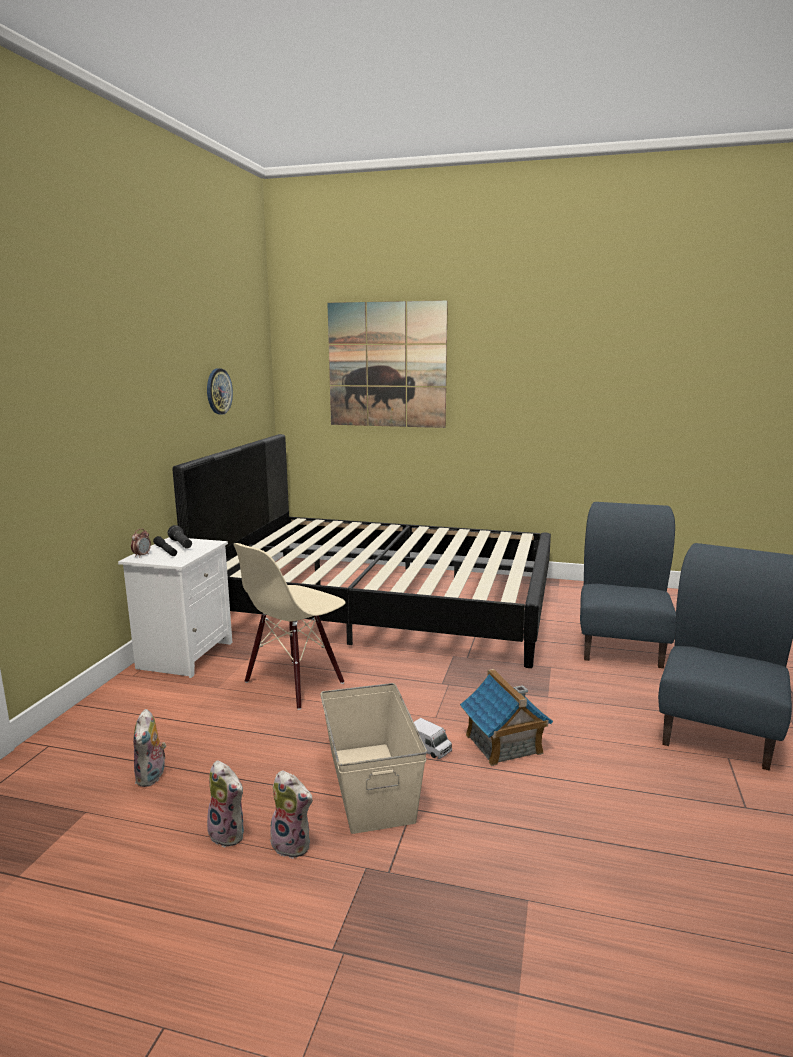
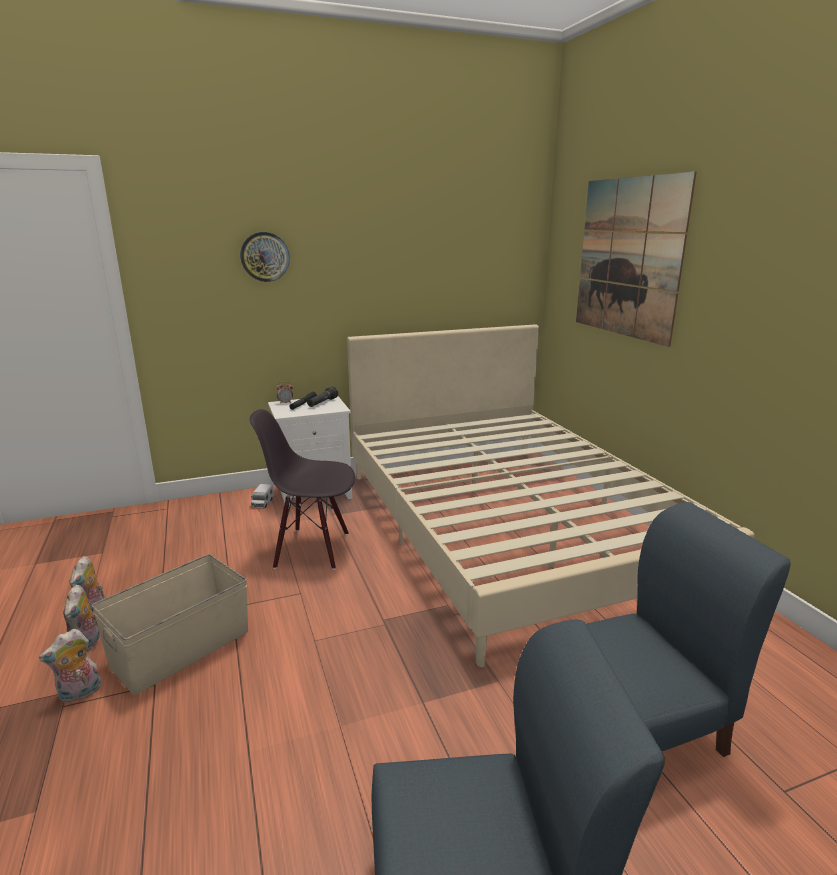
camera: 55 degrees right, 5 degrees up
plush toy [133,709,166,787] -> plush toy moved to [39,629,102,703]
black bed [173,434,551,668] -> beige bed [347,324,754,667]
wall clock [207,368,233,415] -> wall clock moved to [240,232,290,282]
beige chair [233,543,346,710] -> black chair [250,409,355,570]
toy truck [414,718,452,759] -> toy truck moved to [251,484,274,509]
toy house [460,669,553,766] -> none

